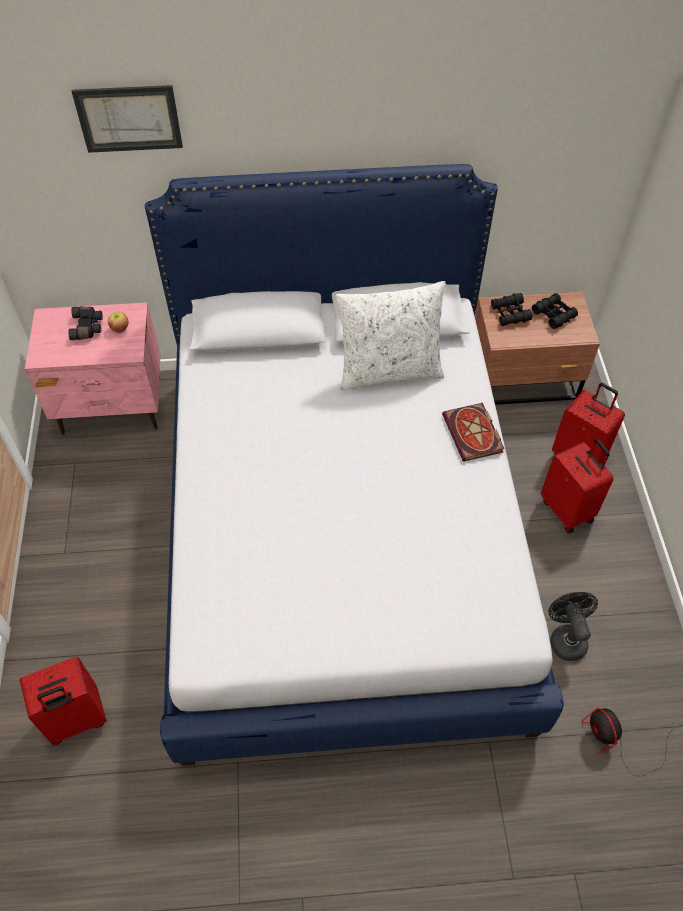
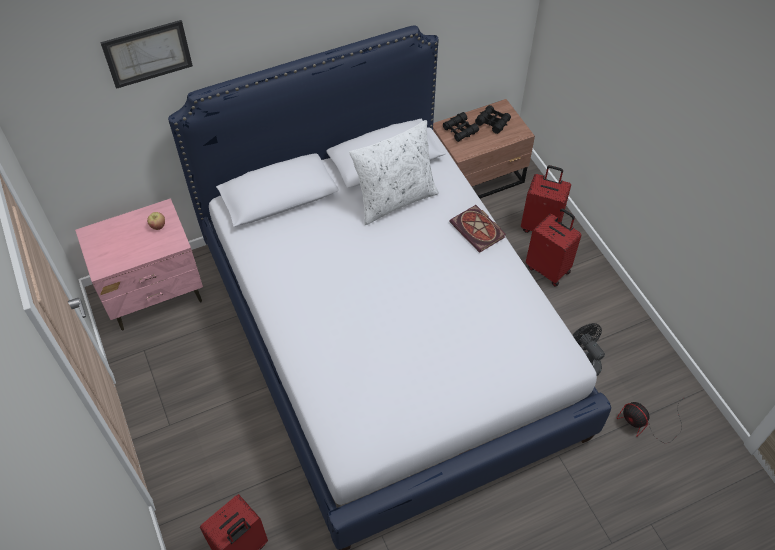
camera: 20 degrees left, 0 degrees up
black binoculars [68,307,103,340] -> none

